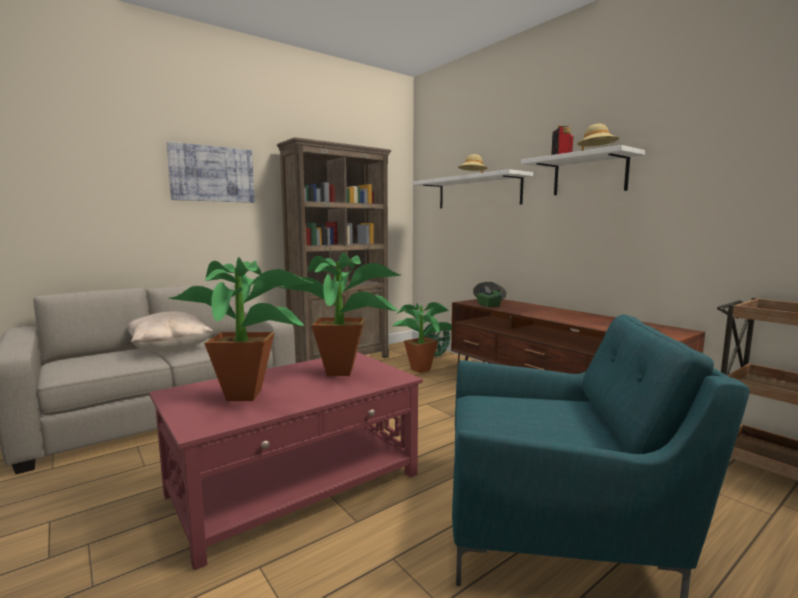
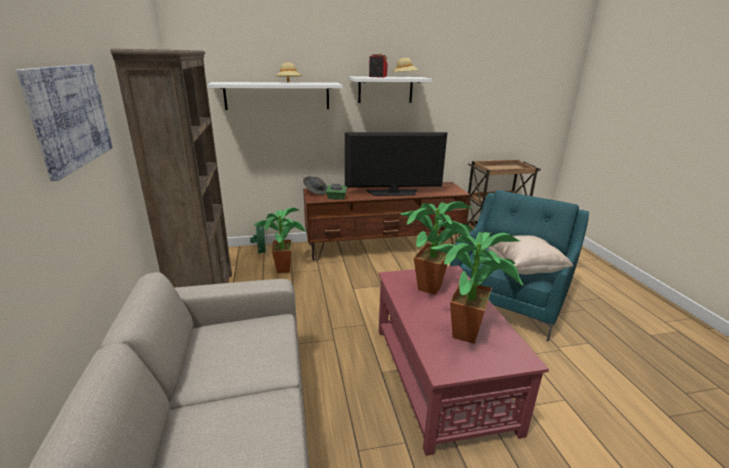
camera: 65 degrees left, 15 degrees up
beige pillow [127,311,214,352] -> beige pillow moved to [488,235,573,275]
none -> television [345,132,447,196]

